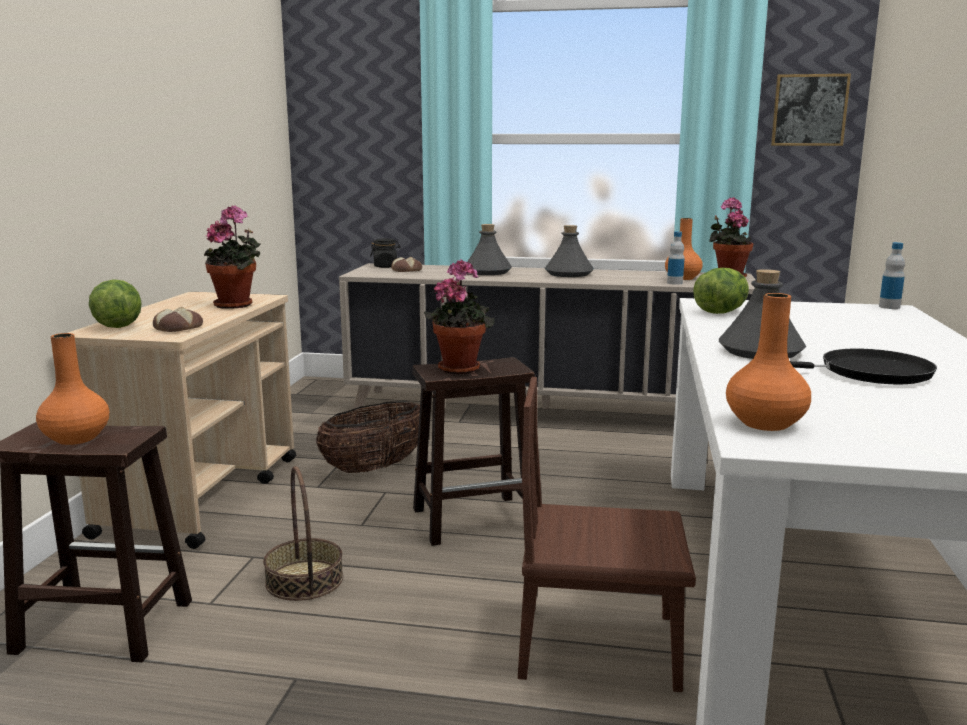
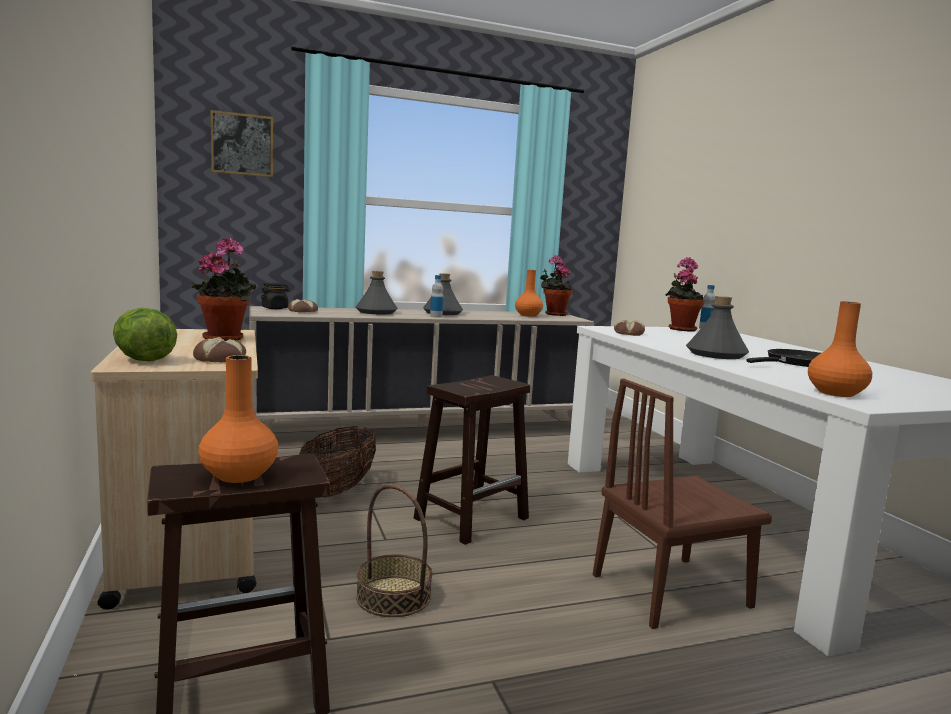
camera: 30 degrees left, 5 degrees down
potted plant [424,259,494,374] -> potted plant moved to [665,257,705,332]
bottle [667,231,684,285] -> bottle moved to [430,275,444,318]
lettuce [693,268,749,314] -> bread [614,320,645,336]
picture [771,74,851,146] -> picture moved to [211,110,273,177]

